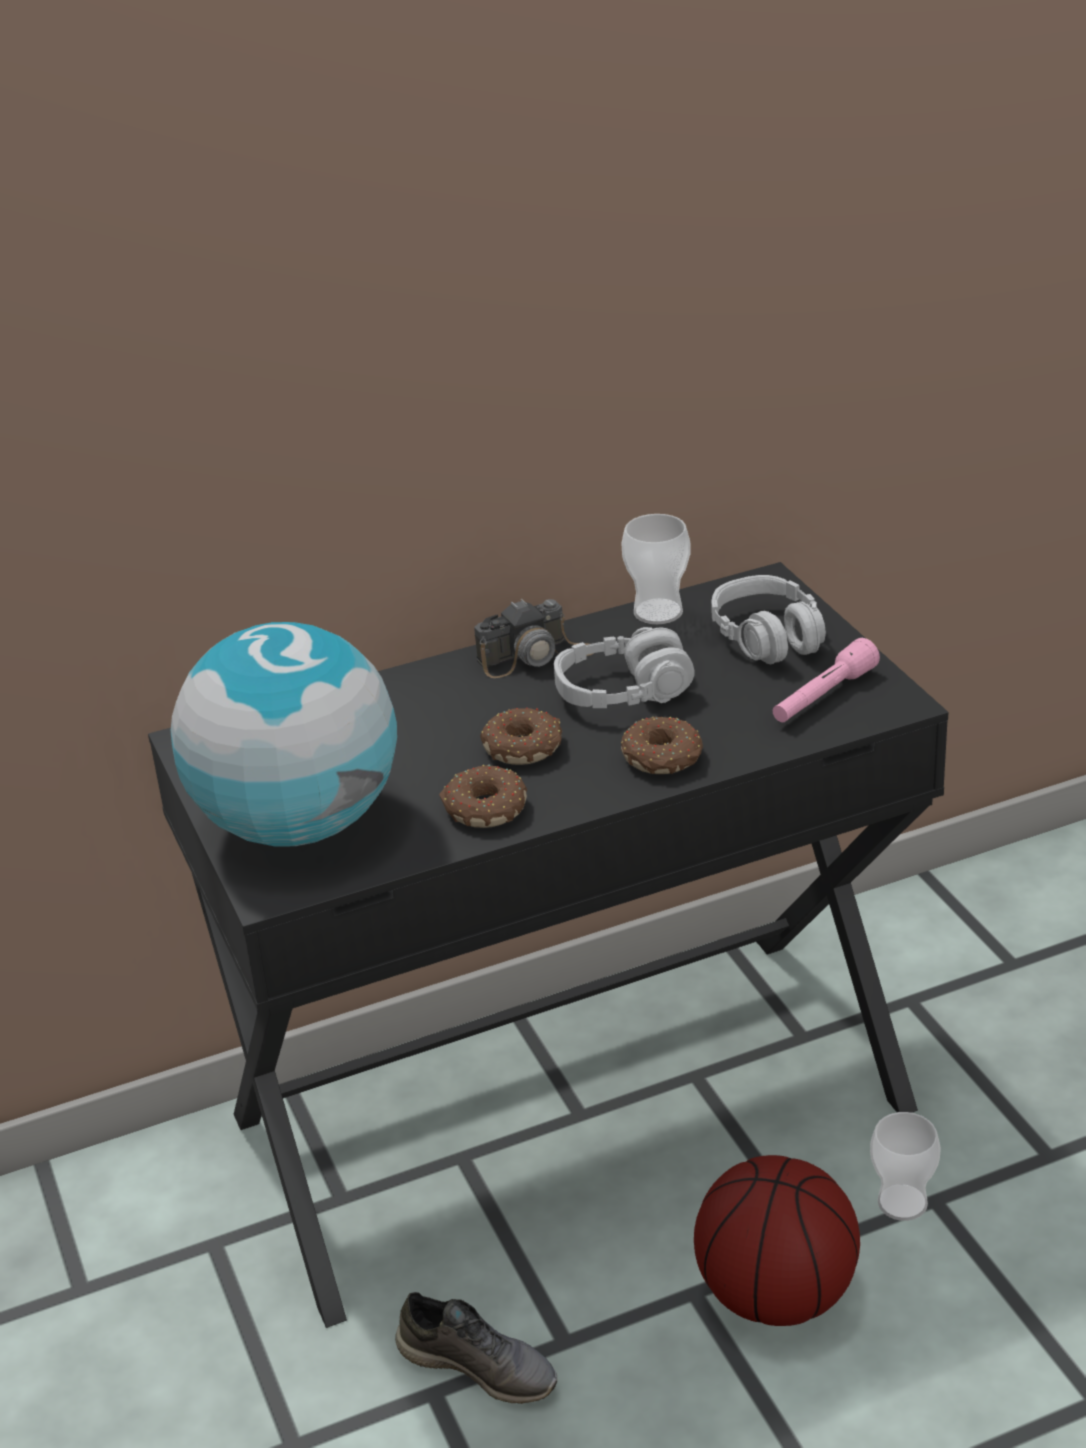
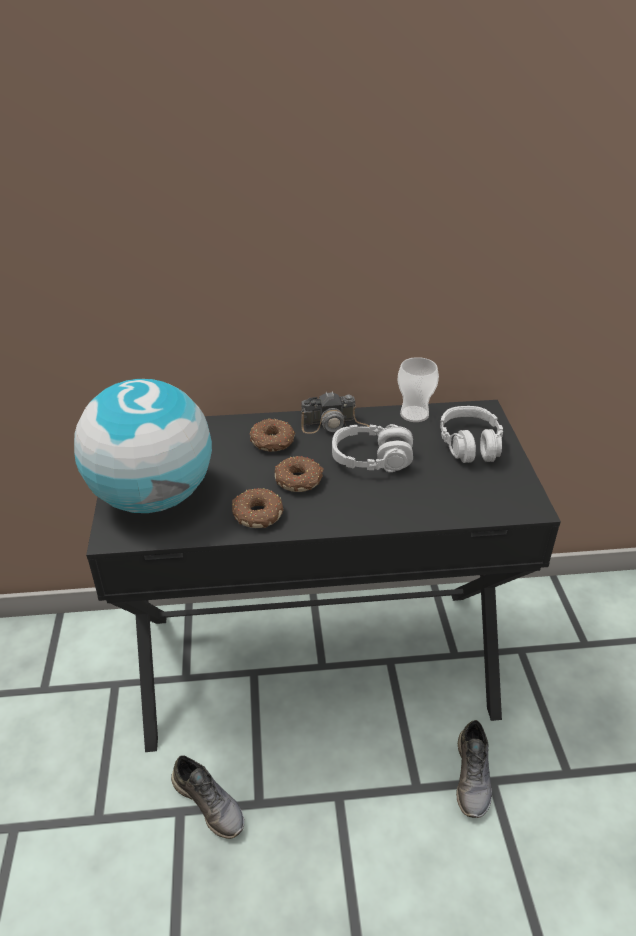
camera: 15 degrees right, 5 degrees up
donut [621,717,703,774] -> donut moved to [250,419,295,452]
basketball [694,1155,860,1326] -> none
pink flashlight [773,638,880,722] -> none
cup [870,1112,941,1221] -> grey shoe [456,720,492,818]

